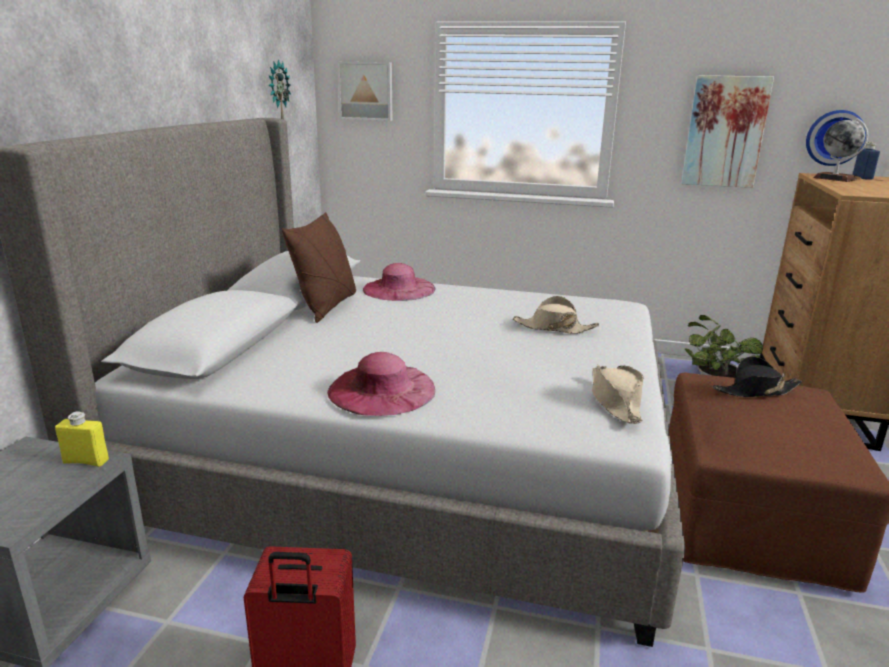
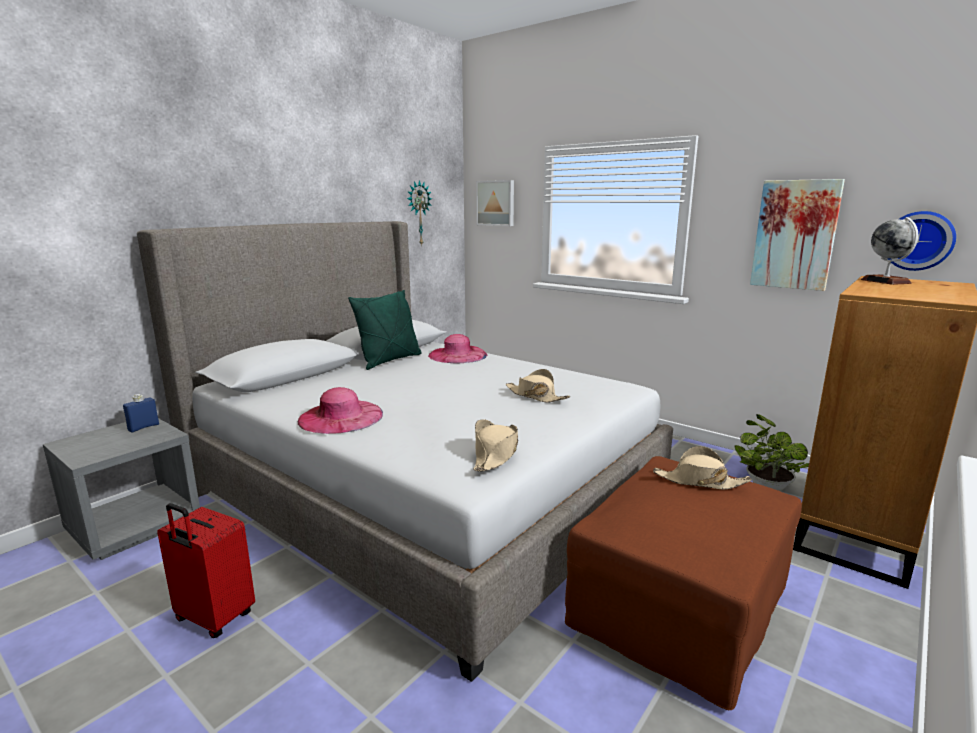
camera: 25 degrees right, 5 degrees down
yellow bottle [55,411,109,467] -> none
brown pillow [282,212,356,323] -> green pillow [348,290,422,370]
black hat [713,356,802,397] -> beige hat [653,446,752,490]
blue bottle [853,142,880,180] -> blue bottle moved to [123,394,159,432]

